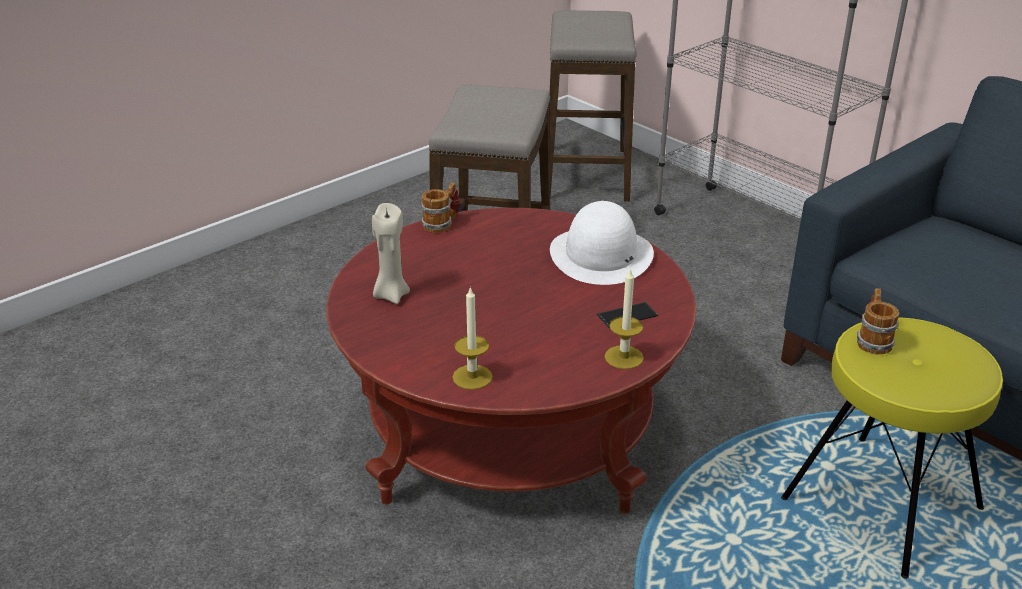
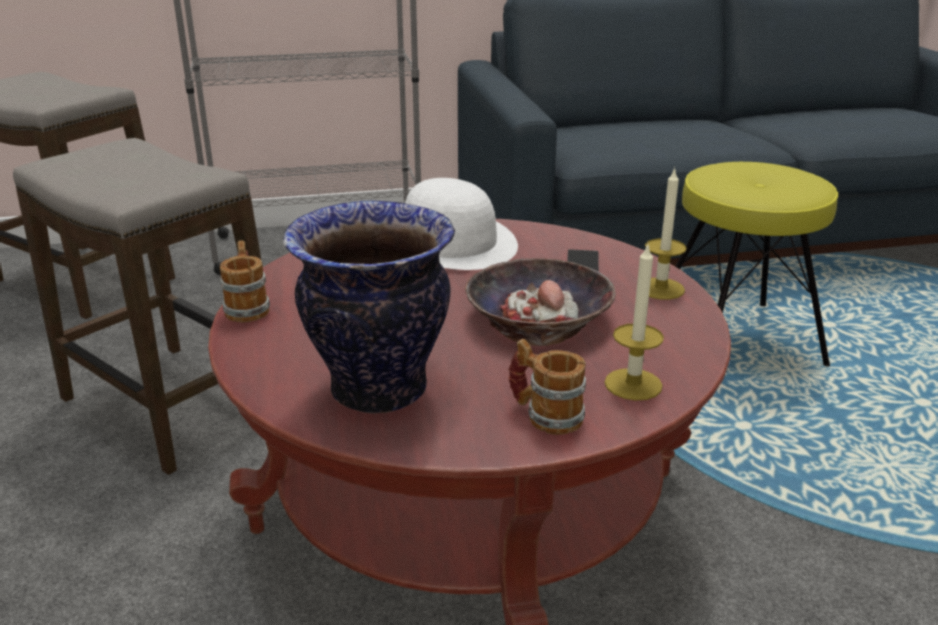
camera: 60 degrees left, 5 degrees down
beige candle [372,203,410,304] -> vase [283,201,455,414]
mug [857,288,899,354] -> mug moved to [508,339,586,435]
none -> bowl [465,258,616,346]

